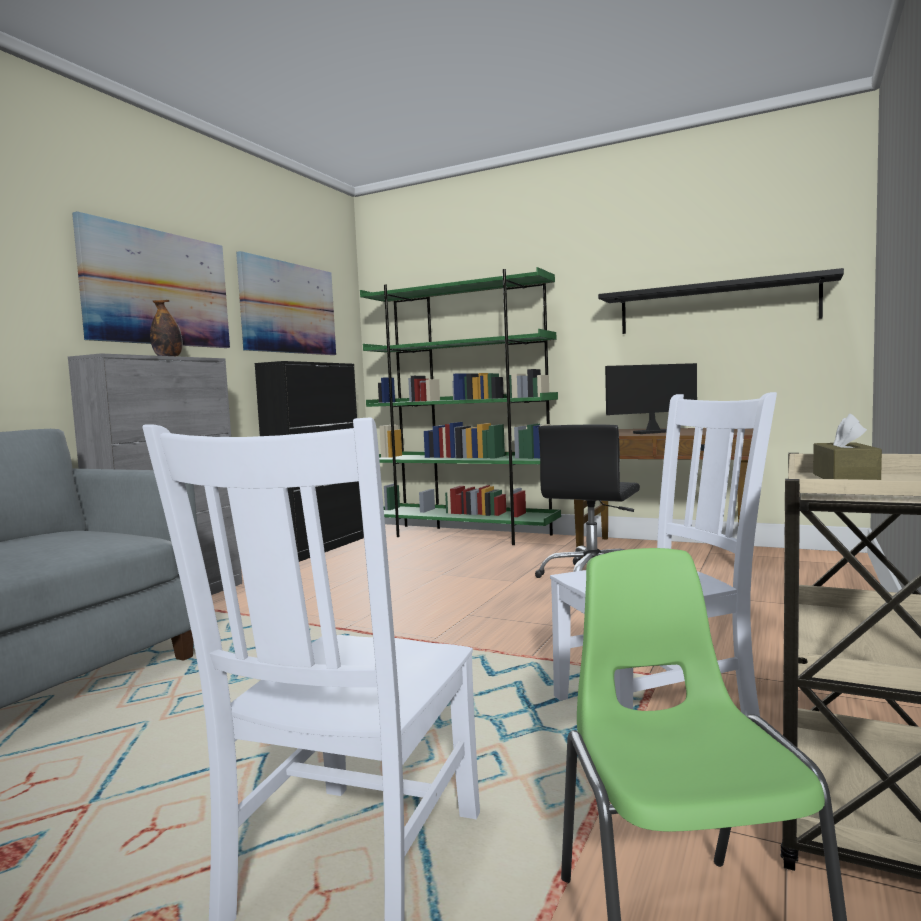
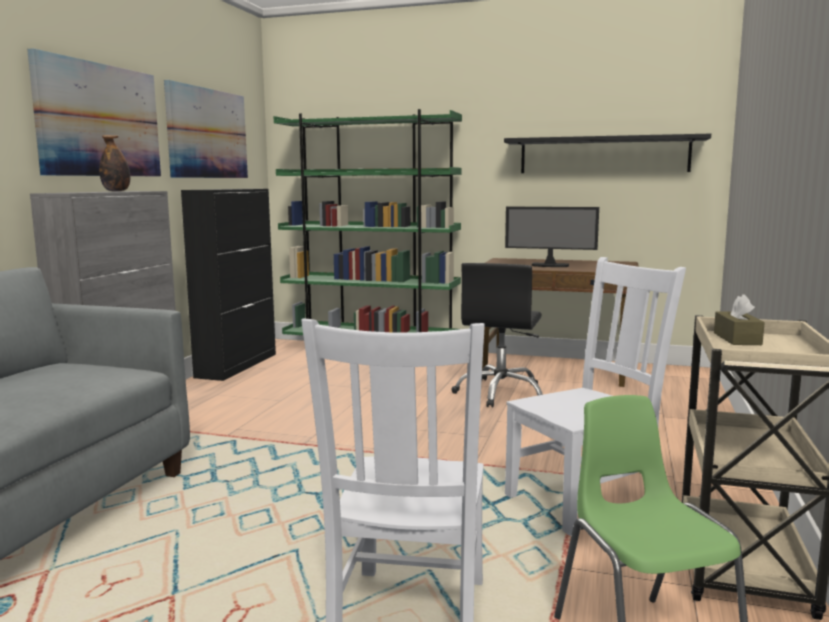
camera: 10 degrees left, 5 degrees up
monitor [605,363,697,434] -> monitor turned 135 degrees counterclockwise [505,207,599,267]

